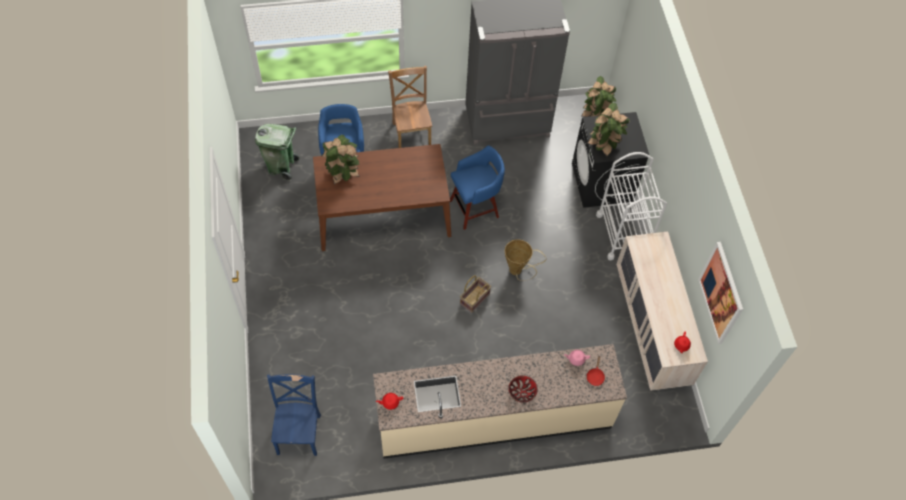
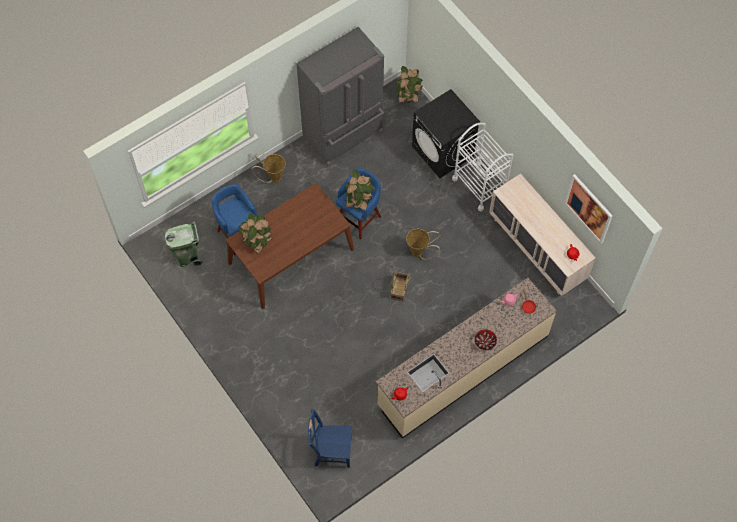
camera: 25 degrees left, 5 degrees up
blue chair [267,374,321,456] -> blue chair turned 60 degrees counterclockwise [308,409,352,468]
brown chair [388,66,432,148] -> basket [252,153,285,183]
potted plant [587,103,630,156] -> potted plant moved to [344,170,375,211]

